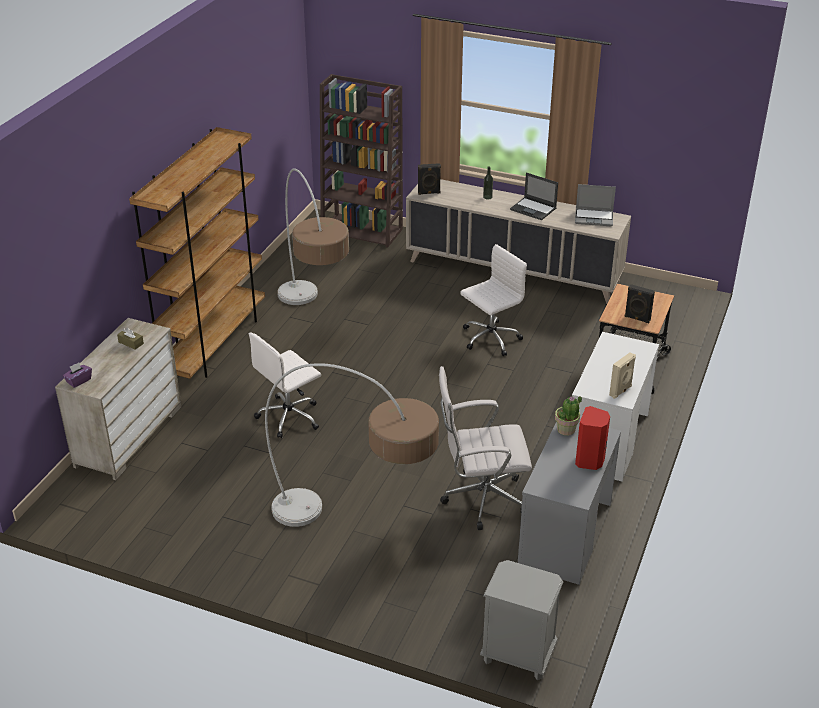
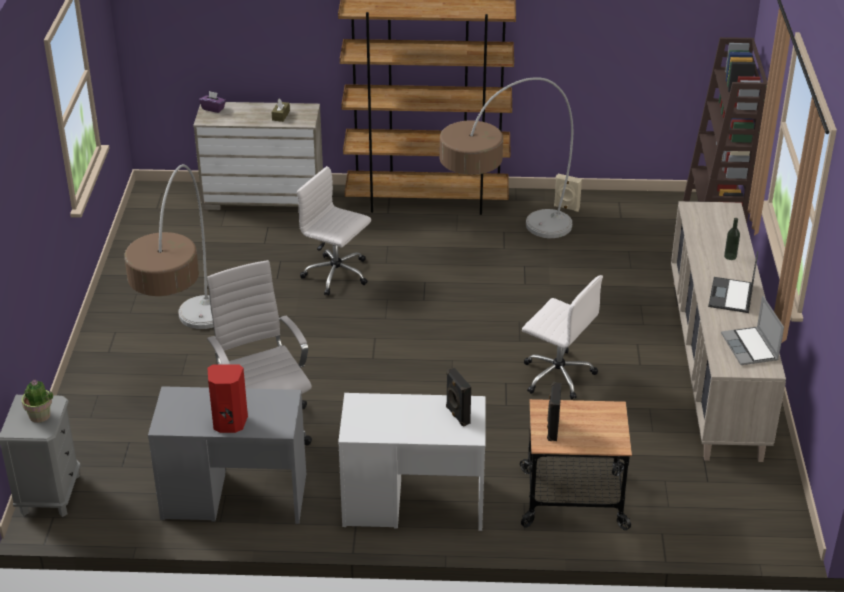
camera: 70 degrees right, 0 degrees up
black speaker [418,163,441,195] -> black speaker moved to [446,368,471,427]
potted plant [555,396,582,436] -> potted plant moved to [22,380,53,423]
beige speaker [609,353,636,399] -> beige speaker moved to [554,173,582,212]

